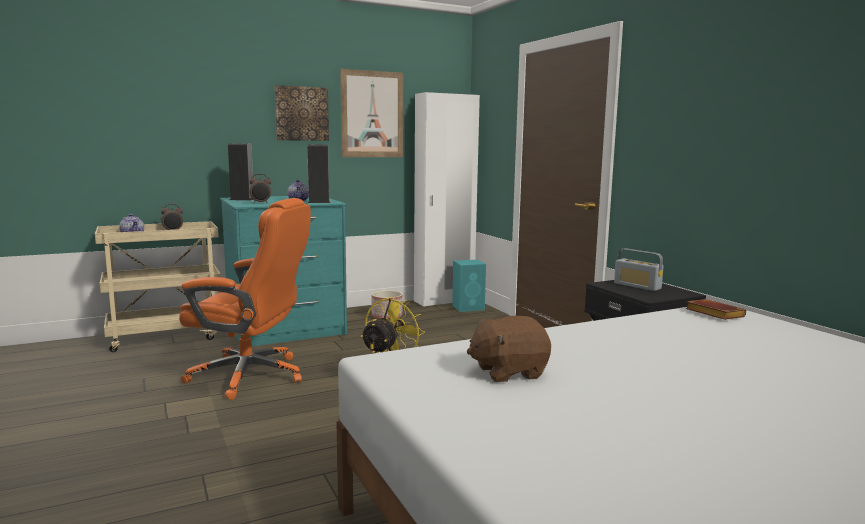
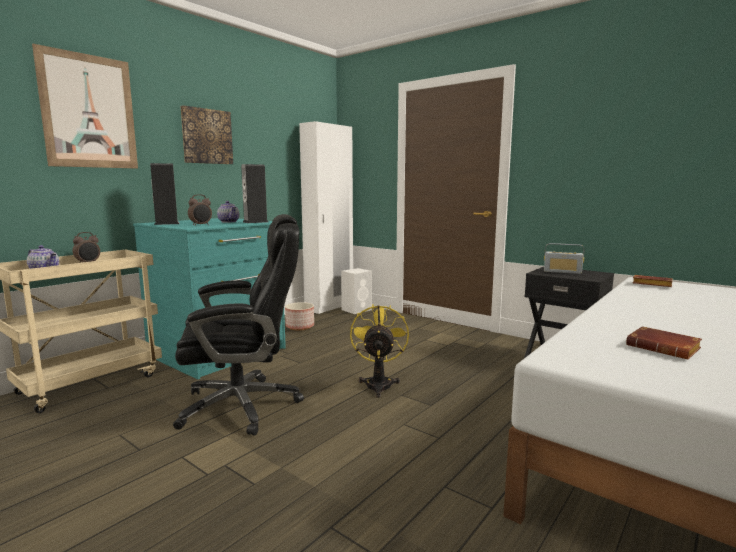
camera: 25 degrees left, 0 degrees up
orange office chair [179,198,311,400] -> black office chair [173,214,304,436]
picture [340,69,403,157] -> picture moved to [32,44,138,169]
turquoise speaker [452,260,486,312] -> white speaker [341,268,372,314]
brown plush toy [467,316,551,382] -> brown book [626,326,702,360]

